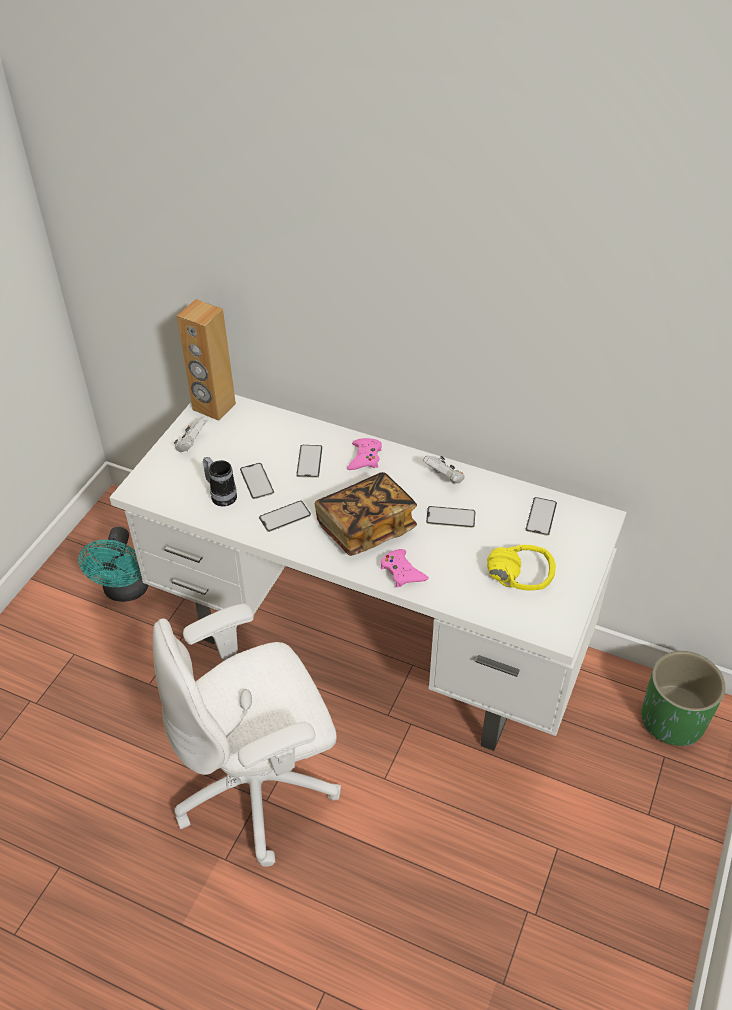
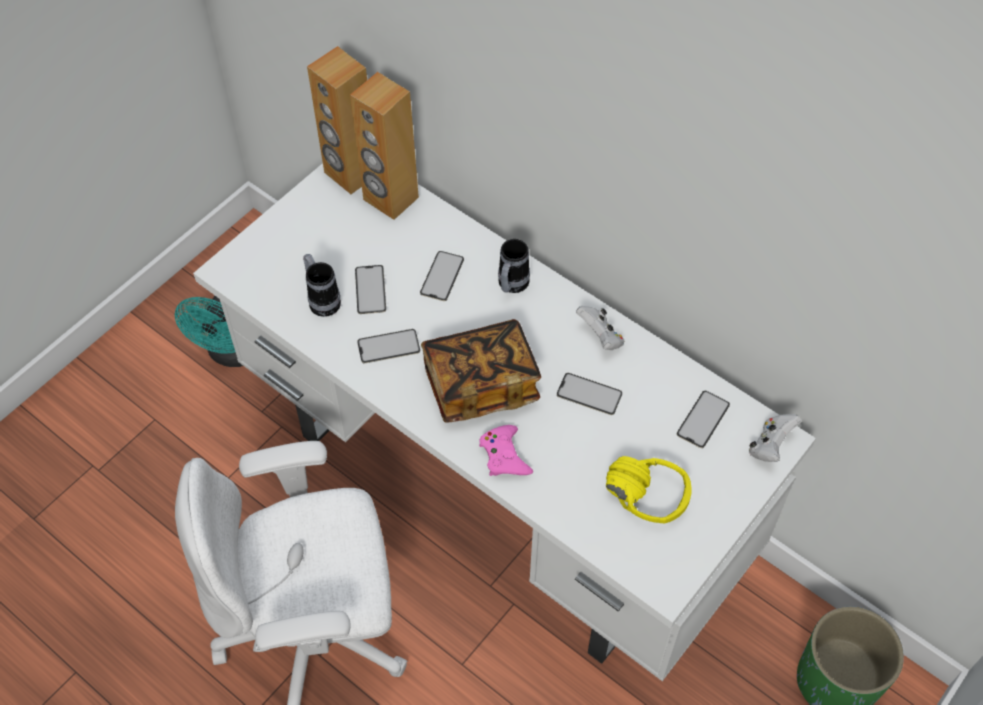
camera: 15 degrees right, 10 degrees up
white game controller [174,417,208,452] -> white game controller moved to [749,414,802,462]
pink game controller [347,438,382,470] -> mug [498,239,530,293]
none -> brown speaker [350,72,419,220]

